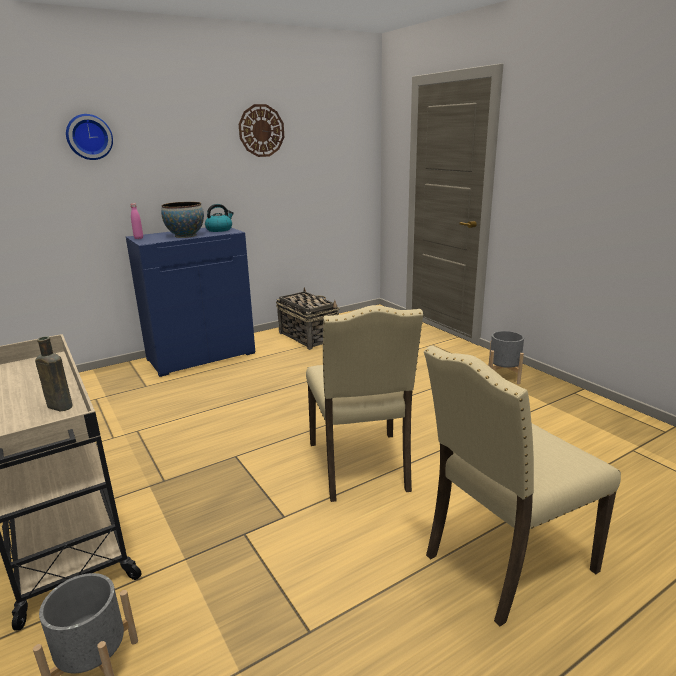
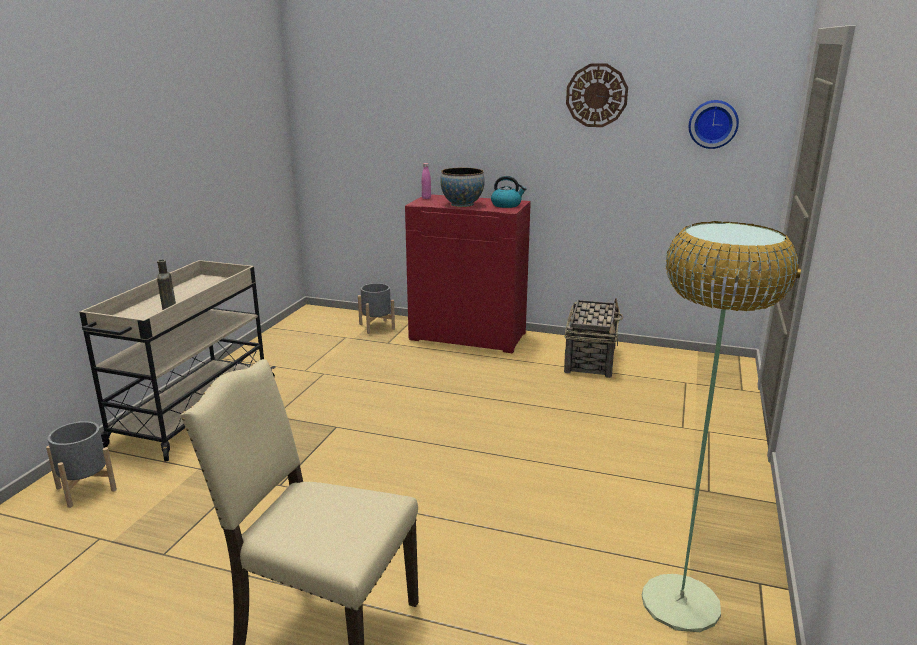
camera: 50 degrees right, 0 degrees up
wall clock [66,114,113,160] -> wall clock moved to [689,100,739,149]
blue cabinet [126,228,255,377] -> red cabinet [405,194,531,353]
beige chair [306,305,423,502] -> none
grey planter [488,331,524,384] -> grey planter moved to [358,283,395,334]
none -> floor lamp [642,221,799,632]

